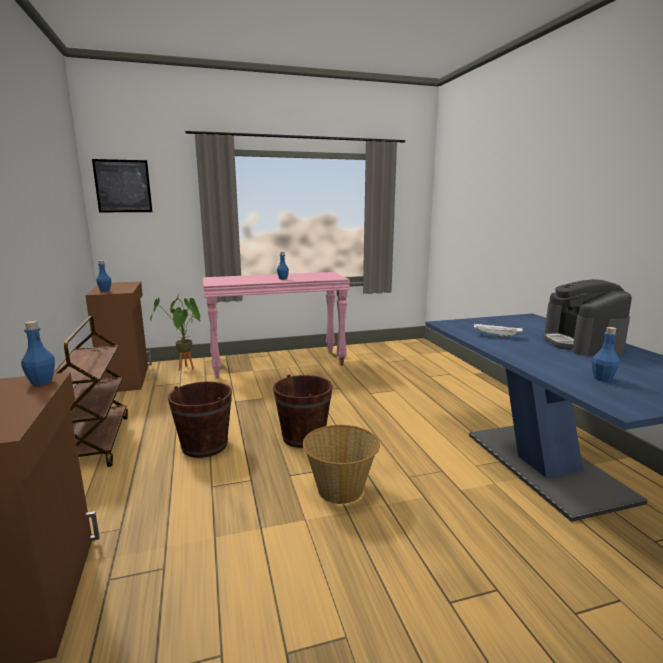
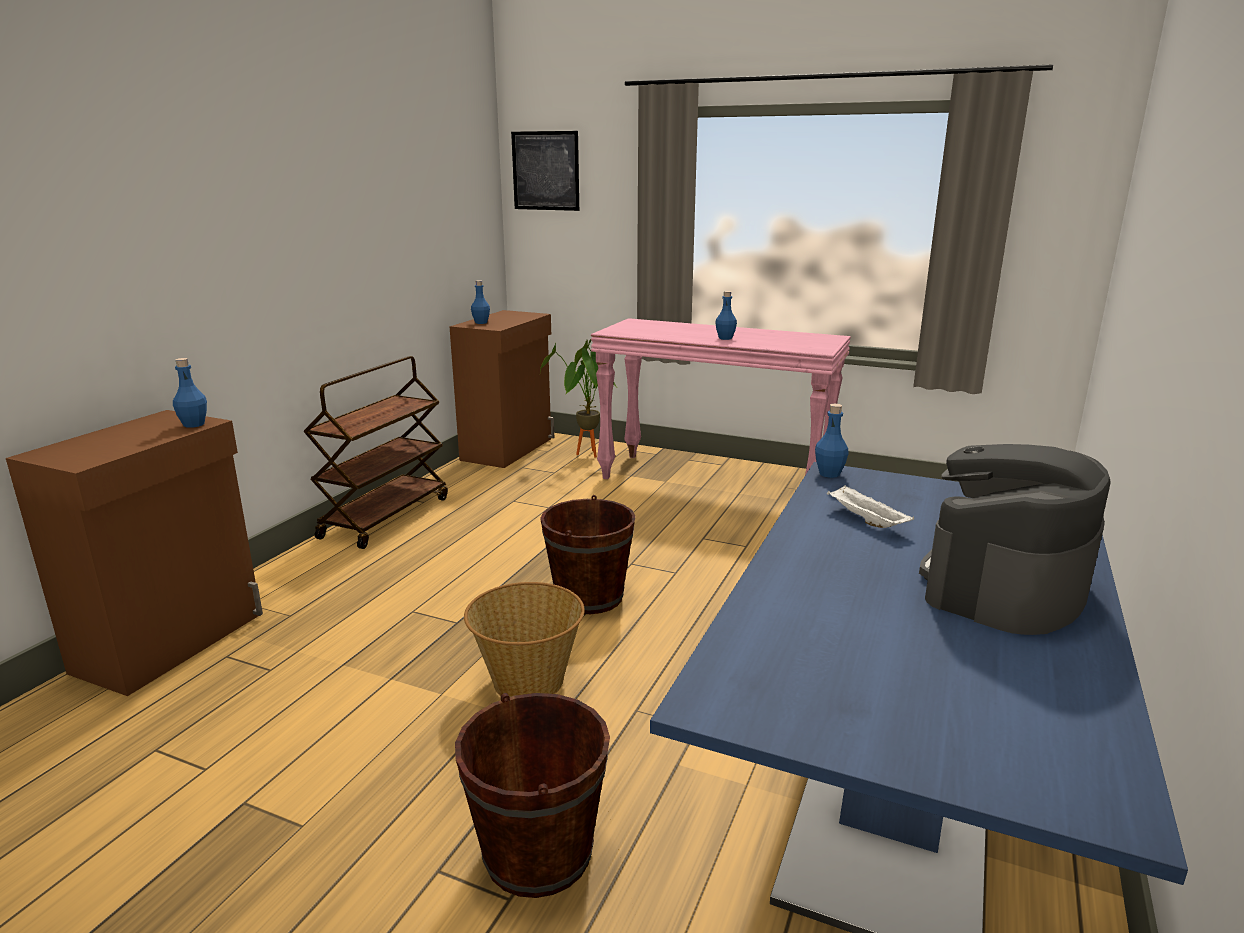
camera: 40 degrees right, 5 degrees up
brown bucket [168,382,232,458] -> brown bucket moved to [455,693,610,898]
blue bottle [592,327,620,382] -> blue bottle moved to [815,404,849,478]

